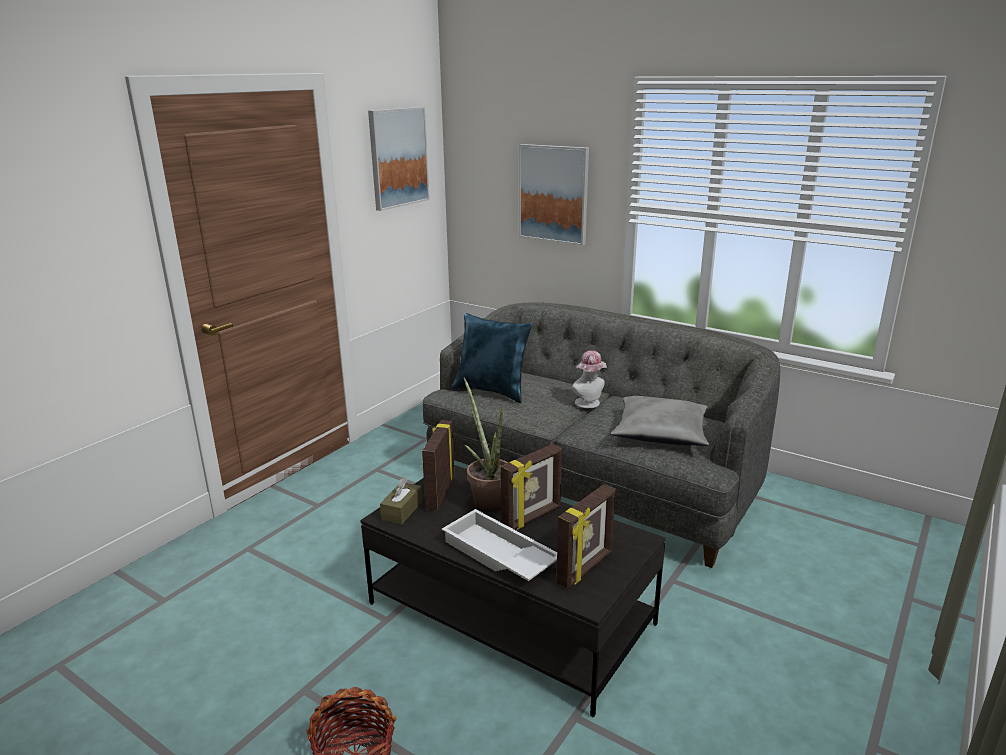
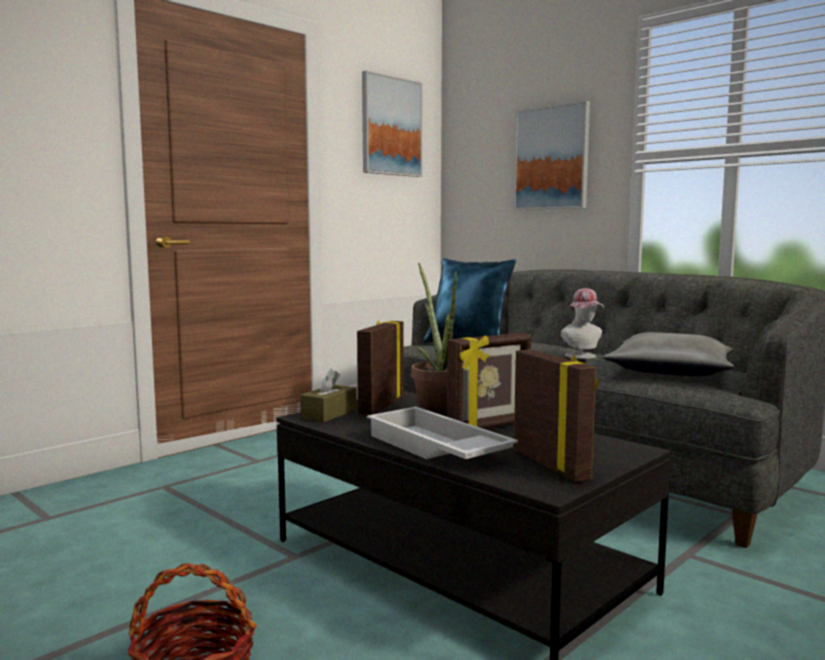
camera: 10 degrees right, 15 degrees down
picture frame [556,484,615,589] -> picture frame turned 75 degrees counterclockwise [514,349,599,482]

